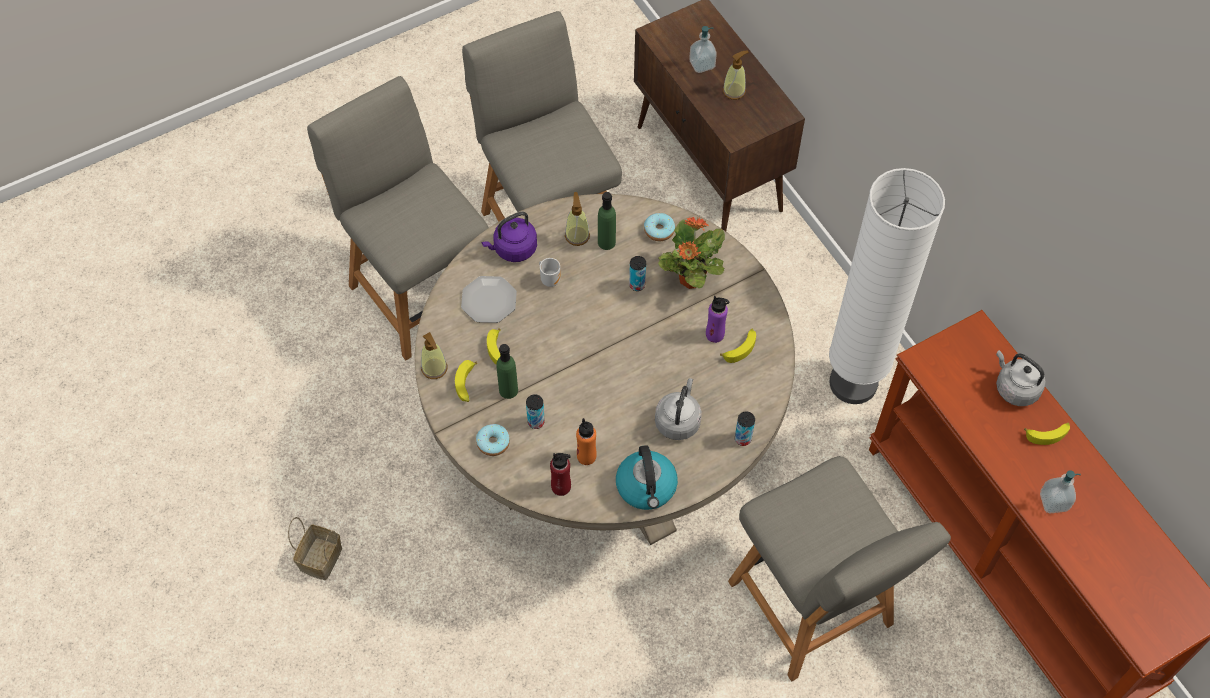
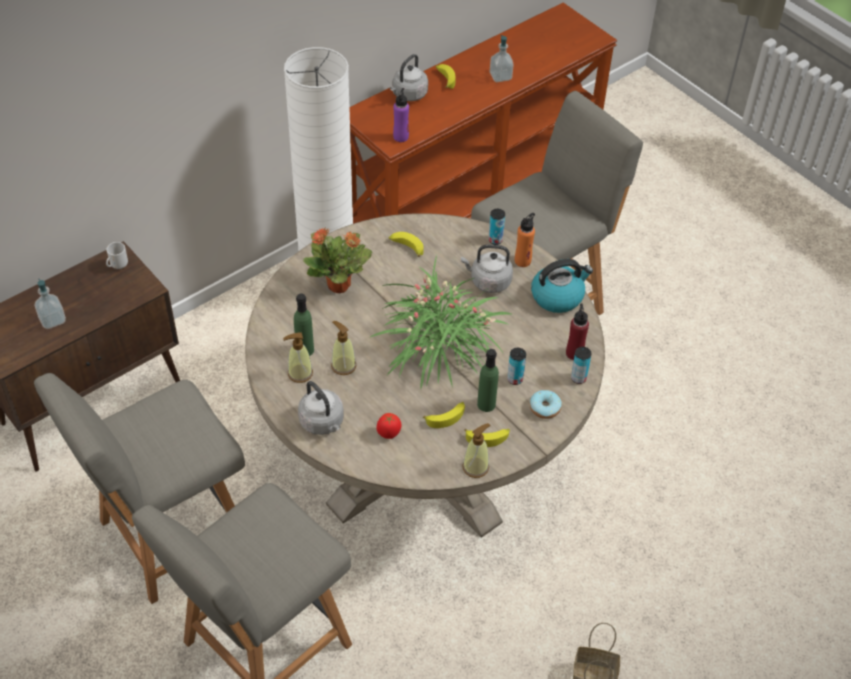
camera: 100 degrees left, 10 degrees down
plate [461,276,517,323] -> tomato [376,413,401,439]
purple kettle [482,211,537,262] -> grey kettle [298,381,344,435]
mug [539,258,560,287] -> mug moved to [106,242,128,269]
orange bottle [576,418,597,465] -> orange bottle moved to [515,213,535,267]
can [629,256,646,291] -> can moved to [571,347,592,384]
donut [644,213,675,241] -> none
purple bottle [706,296,729,343] -> purple bottle moved to [393,88,409,142]
soap dispenser [723,51,749,100] -> soap dispenser moved to [331,321,357,375]
none -> potted plant [369,255,512,390]

